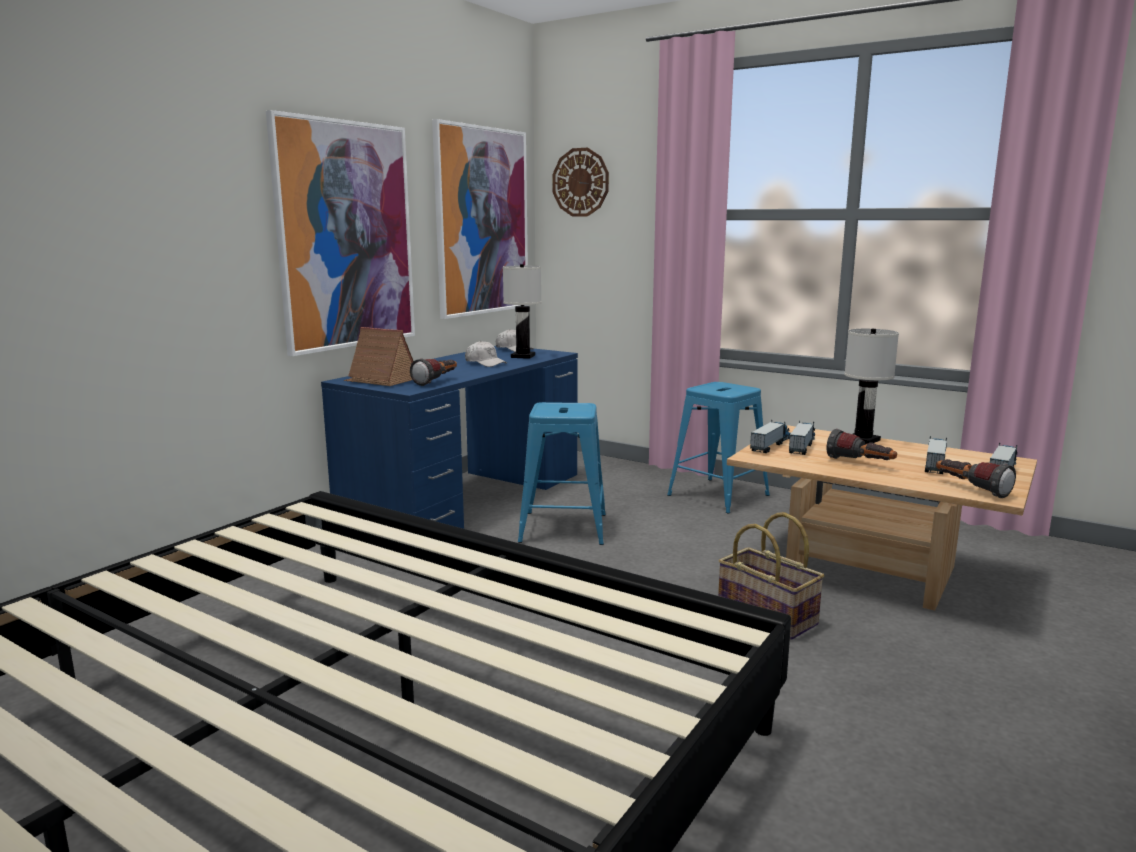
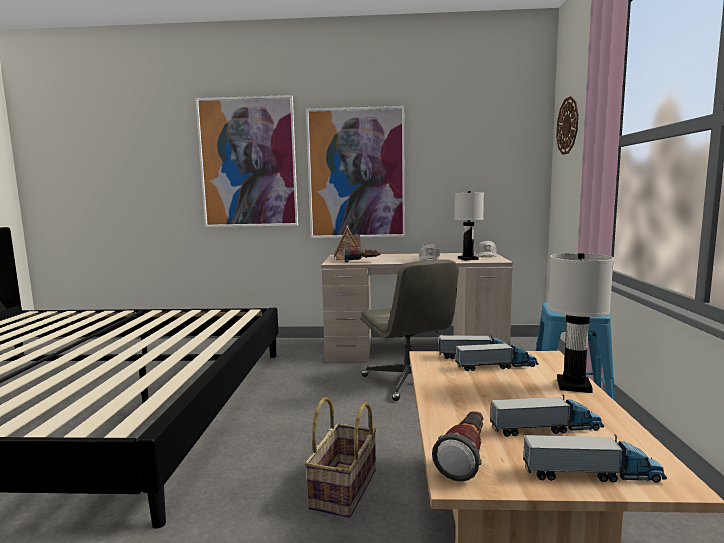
camera: 60 degrees right, 5 degrees down
blue desk [321,346,578,529] -> beige desk [321,253,513,361]
picture [432,119,528,319] -> picture moved to [195,95,298,227]
blue stool [518,402,606,545] -> grey office chair [360,259,458,401]
flashlight [827,429,897,460] -> none

